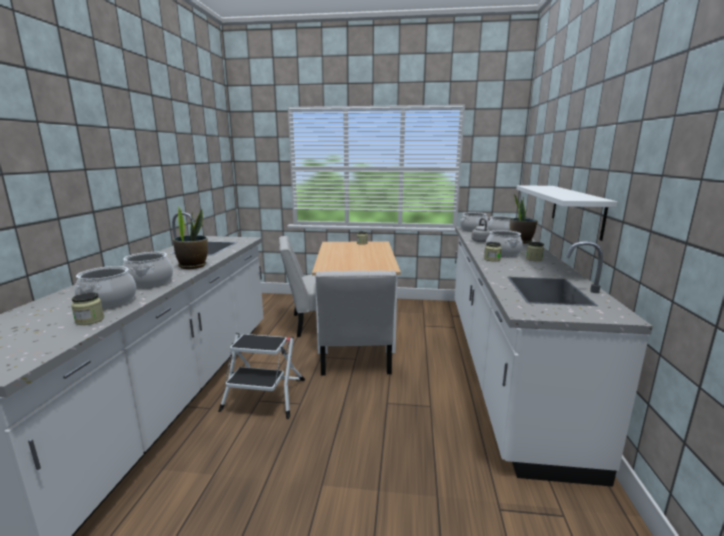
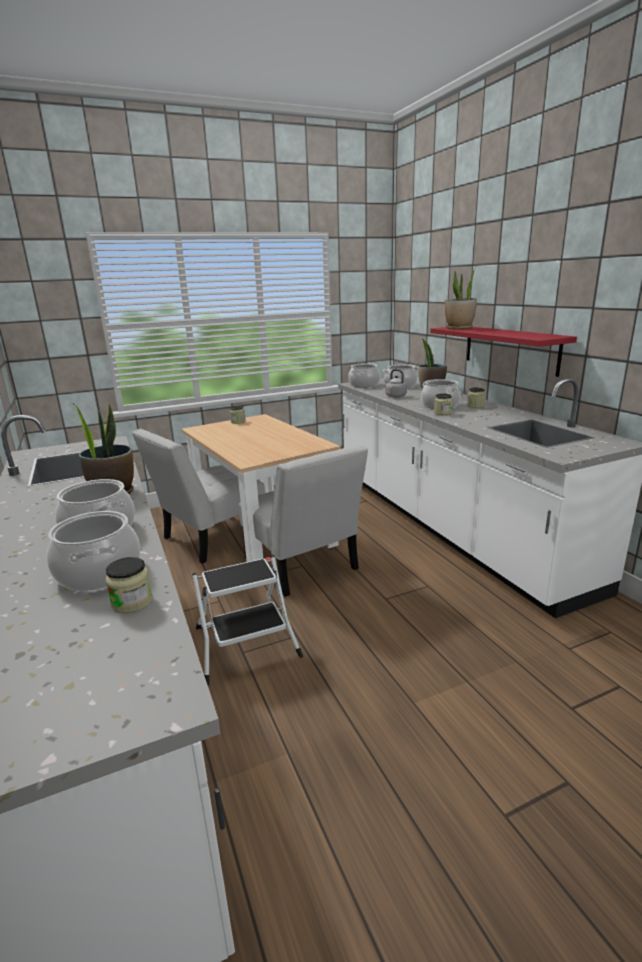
camera: 30 degrees left, 5 degrees up
white shelf [516,185,617,241] -> red shelf [430,327,577,377]
none -> potted plant [445,266,477,329]

